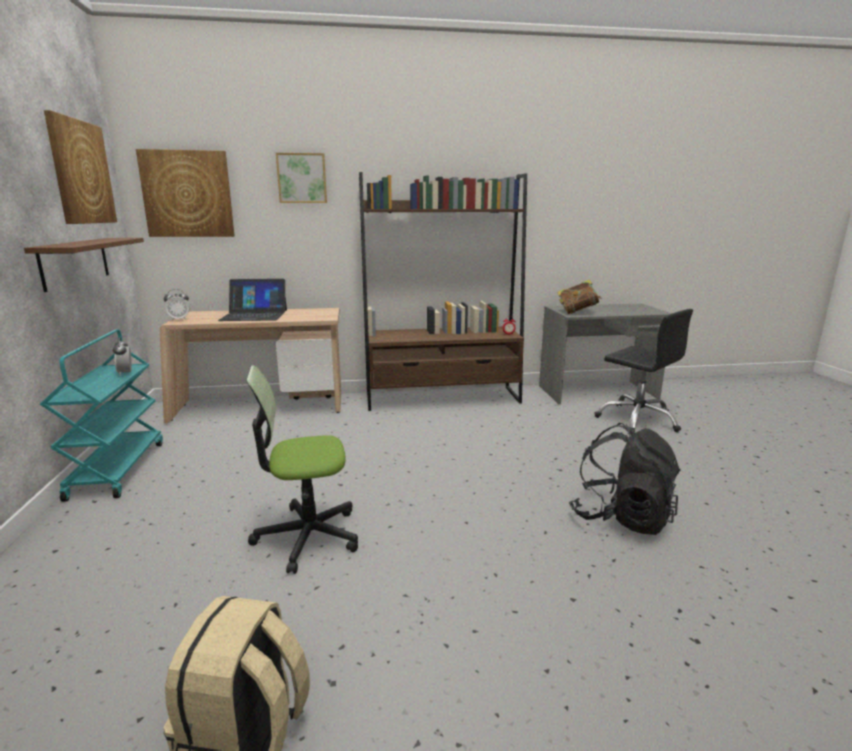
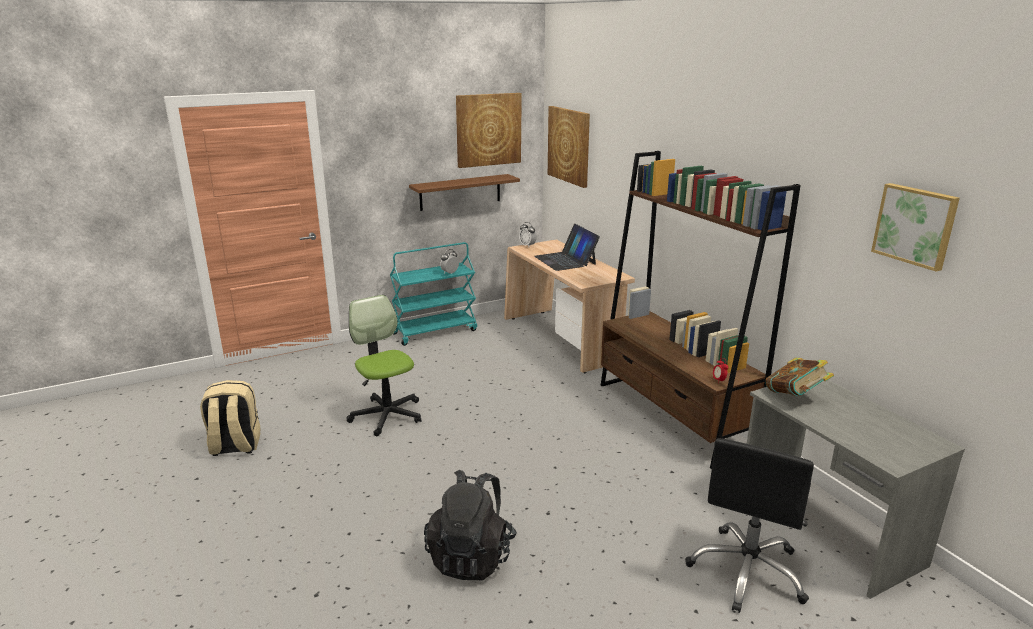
camera: 70 degrees right, 5 degrees up
picture [276,153,327,203] -> picture moved to [871,183,960,271]

